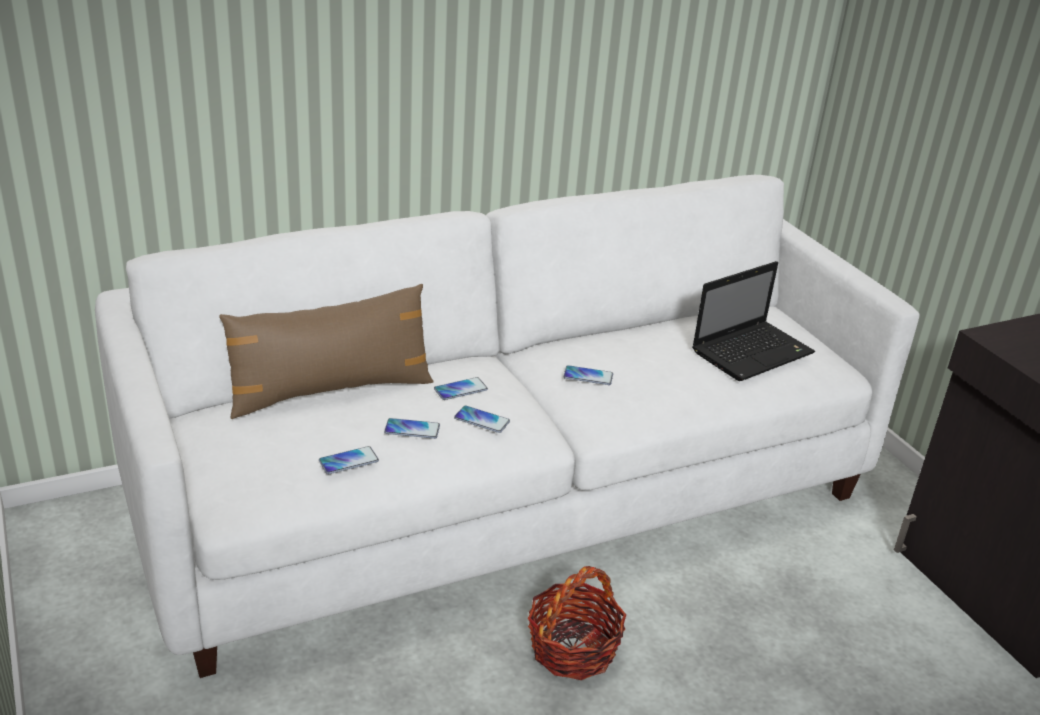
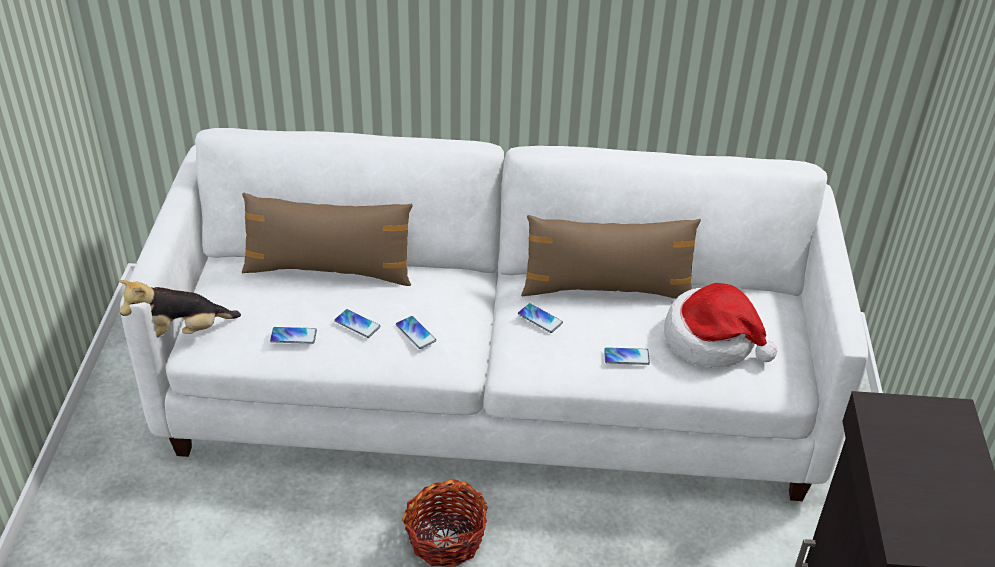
camera: 30 degrees right, 10 degrees up
phone [434,377,488,400] -> phone moved to [604,347,650,365]
laptop [692,261,815,381] -> hat [664,283,777,367]
none -> plush toy [119,280,241,337]
none -> brown pillow [521,215,701,299]

